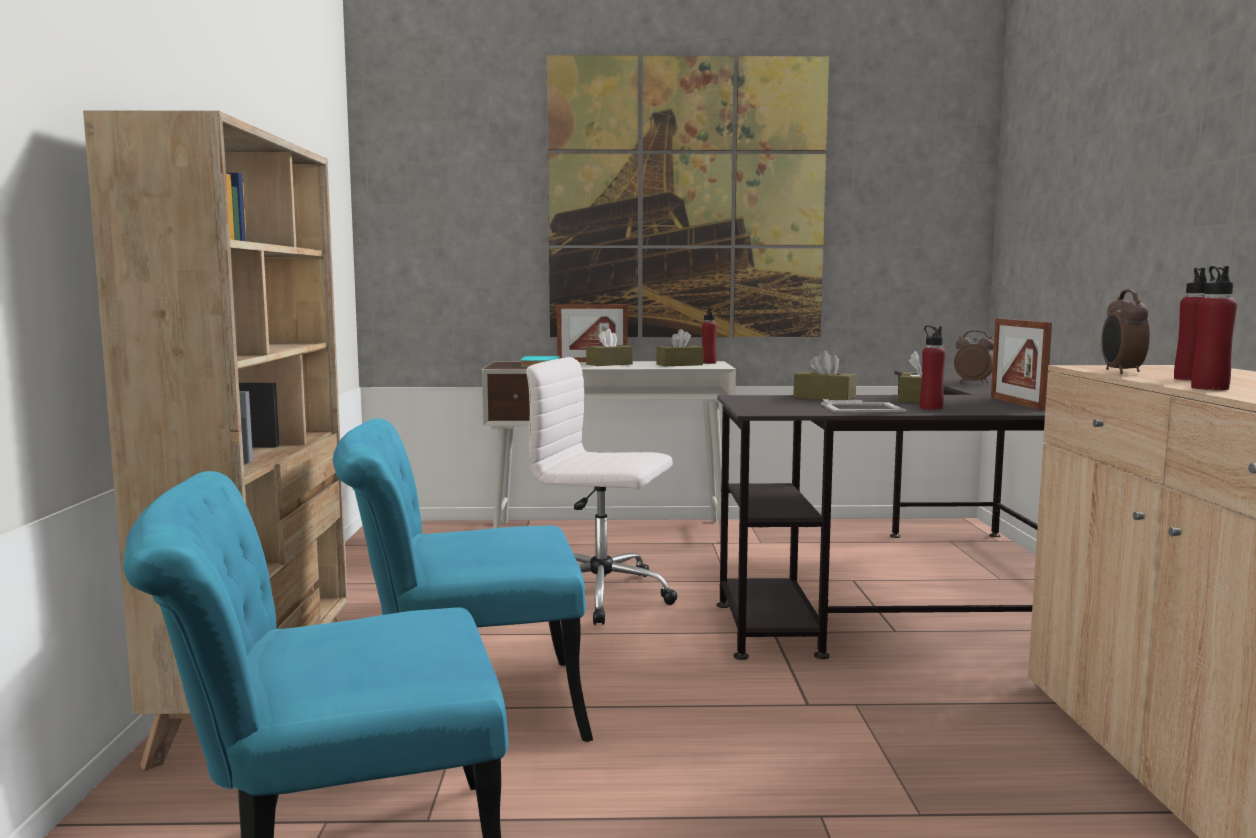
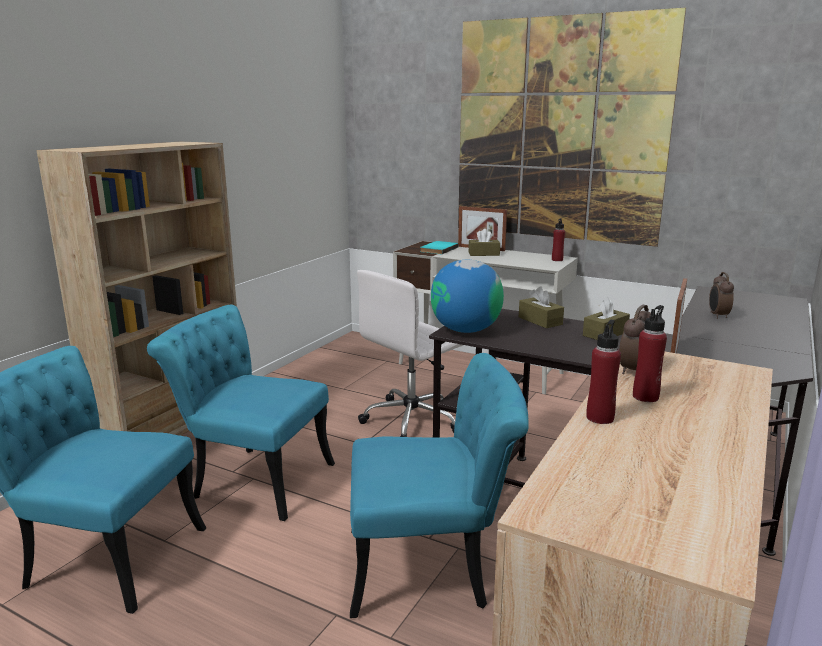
camera: 30 degrees right, 10 degrees up
white office chair [526,357,678,625] -> white office chair turned 90 degrees counterclockwise [357,270,463,437]
brown tissue box [657,329,703,366] -> none
picture frame [821,399,907,412] -> none
red bottle [920,325,946,410] -> none
alarm clock [954,330,994,383] -> alarm clock turned 150 degrees counterclockwise [709,272,734,319]
none -> turquoise chair [350,353,529,618]
none -> globe [431,260,504,333]

